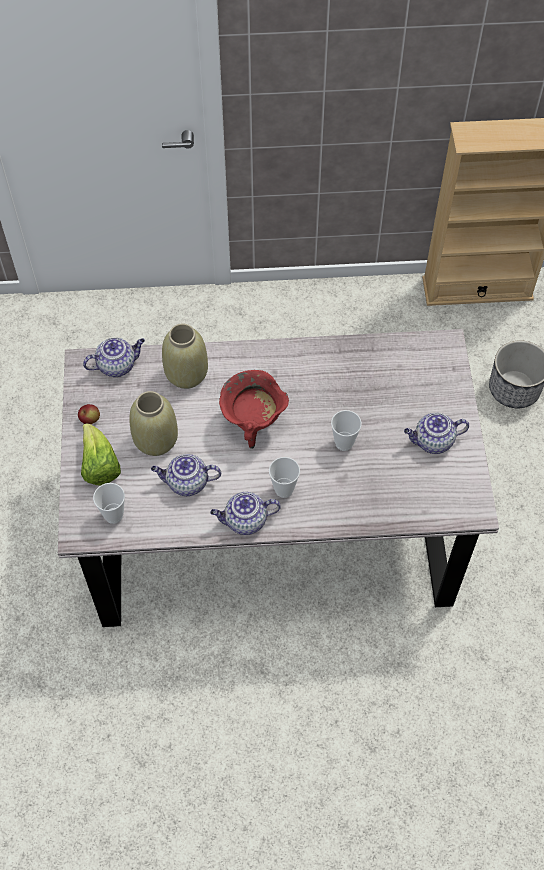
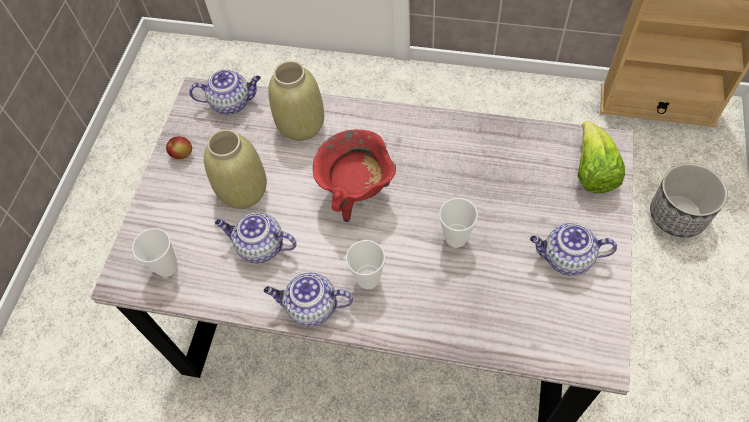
camera: 20 degrees right, 0 degrees up
lettuce [81,423,121,485] -> lettuce moved to [577,121,625,193]

